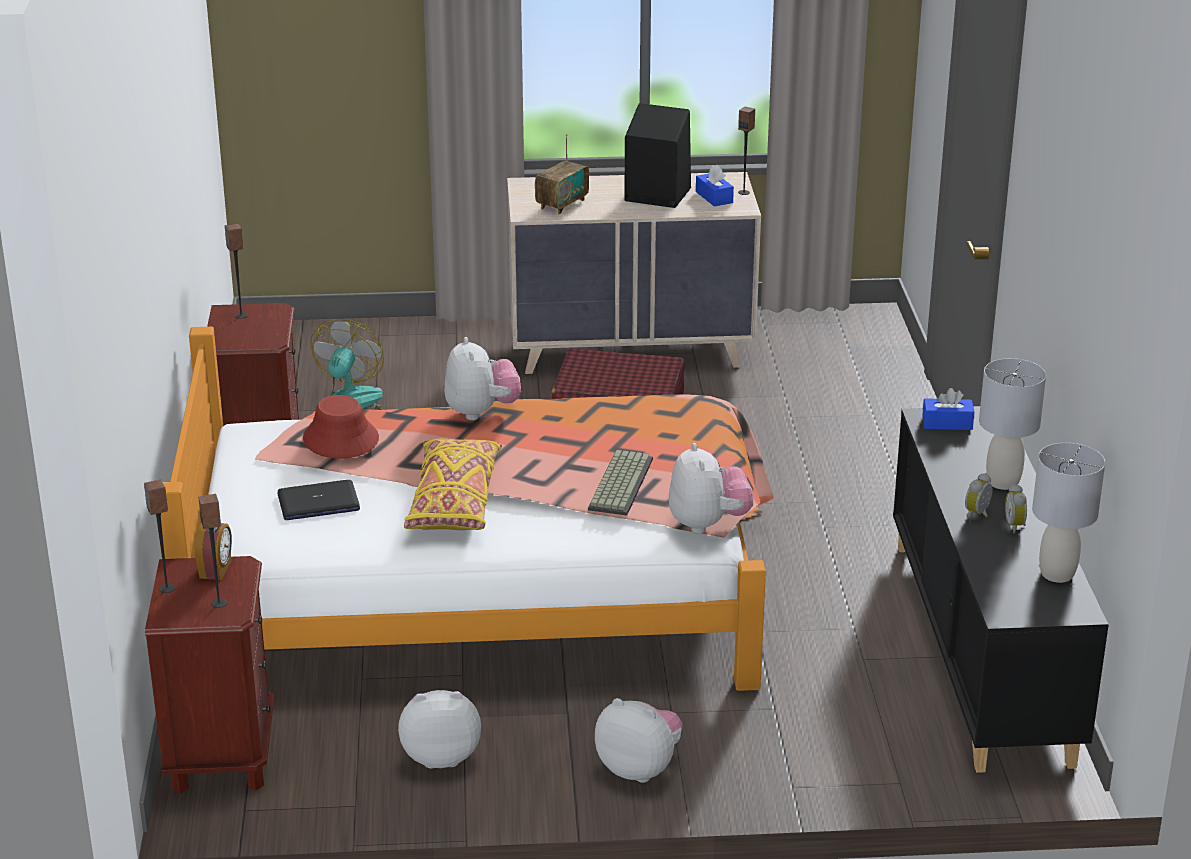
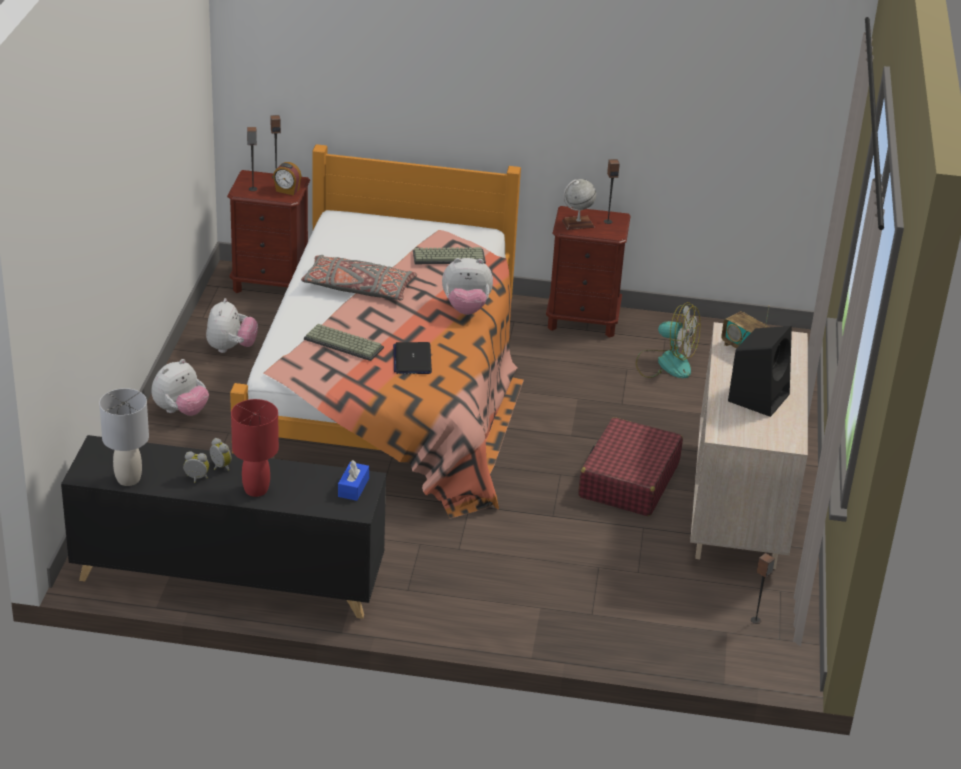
camera: 100 degrees right, 5 degrees up
laptop [277,480,360,520] -> laptop moved to [393,342,432,374]
red hat [303,395,379,459] -> keyboard [413,247,486,264]
yellow pillow [404,438,502,530] -> grey pillow [301,255,417,301]
plush toy [669,443,753,534] -> none
blue tissue box [696,165,734,207] -> none
speaker [738,107,755,195] -> speaker moved to [751,553,775,624]
grey table lamp [979,358,1046,490] -> red table lamp [231,399,279,497]
none -> globe [562,179,596,230]

